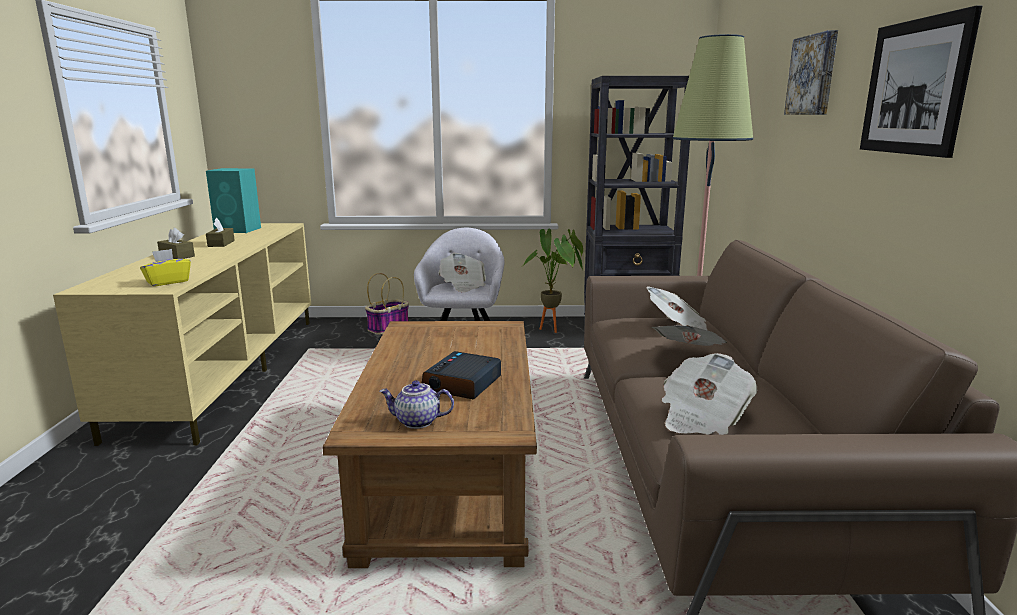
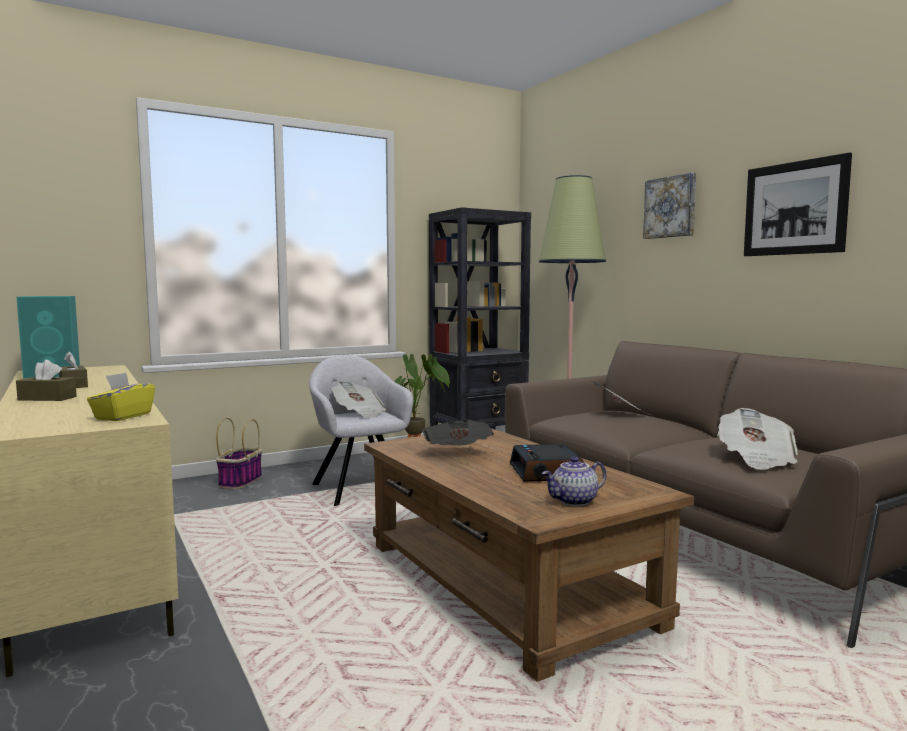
camera: 30 degrees left, 10 degrees down
newspaper [652,326,727,346] -> newspaper moved to [421,420,494,446]

